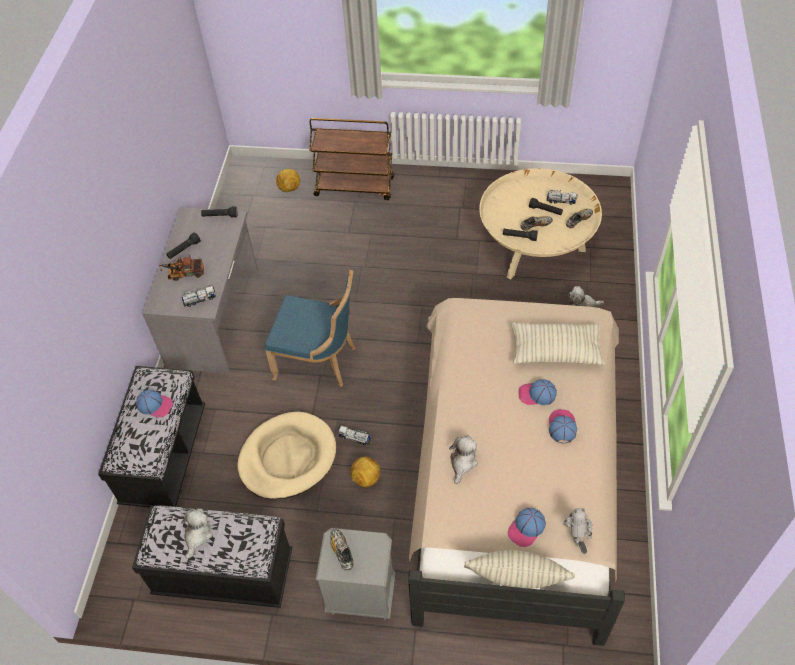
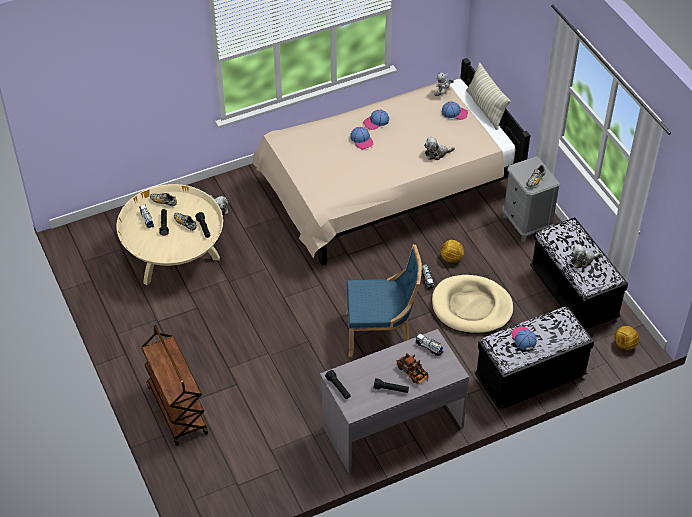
camera: 125 degrees left, 5 degrees down
blue chair [265,270,356,387] -> blue chair turned 105 degrees clockwise [346,245,422,357]
football [276,169,300,192] -> football moved to [614,326,639,350]
pillow [511,322,605,365] -> none

